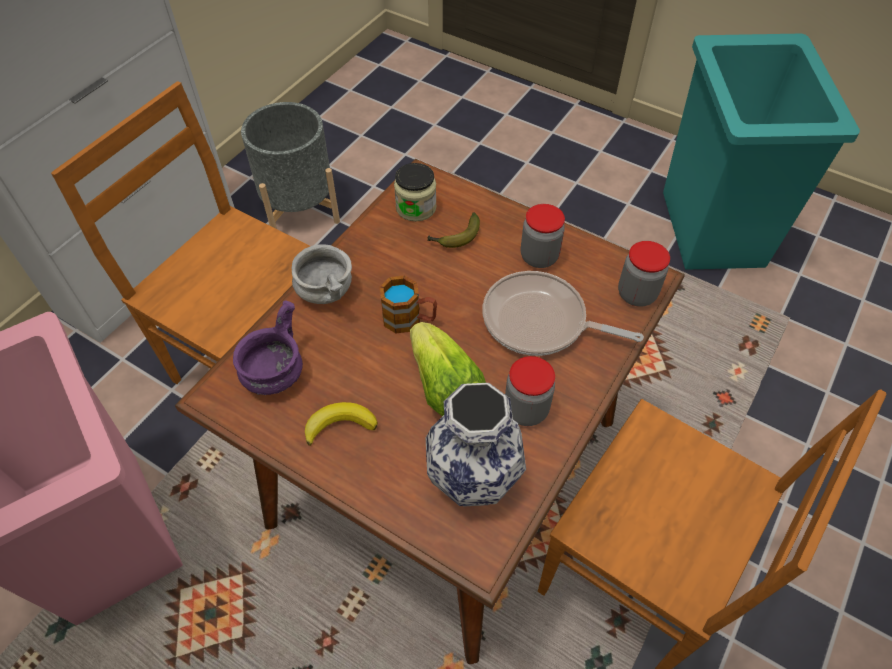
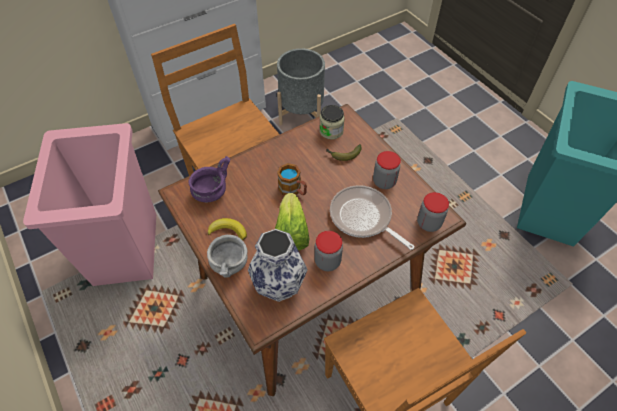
camera: 25 degrees right, 0 degrees up
grey bowl [292,244,352,304] -> grey bowl moved to [207,235,248,278]

